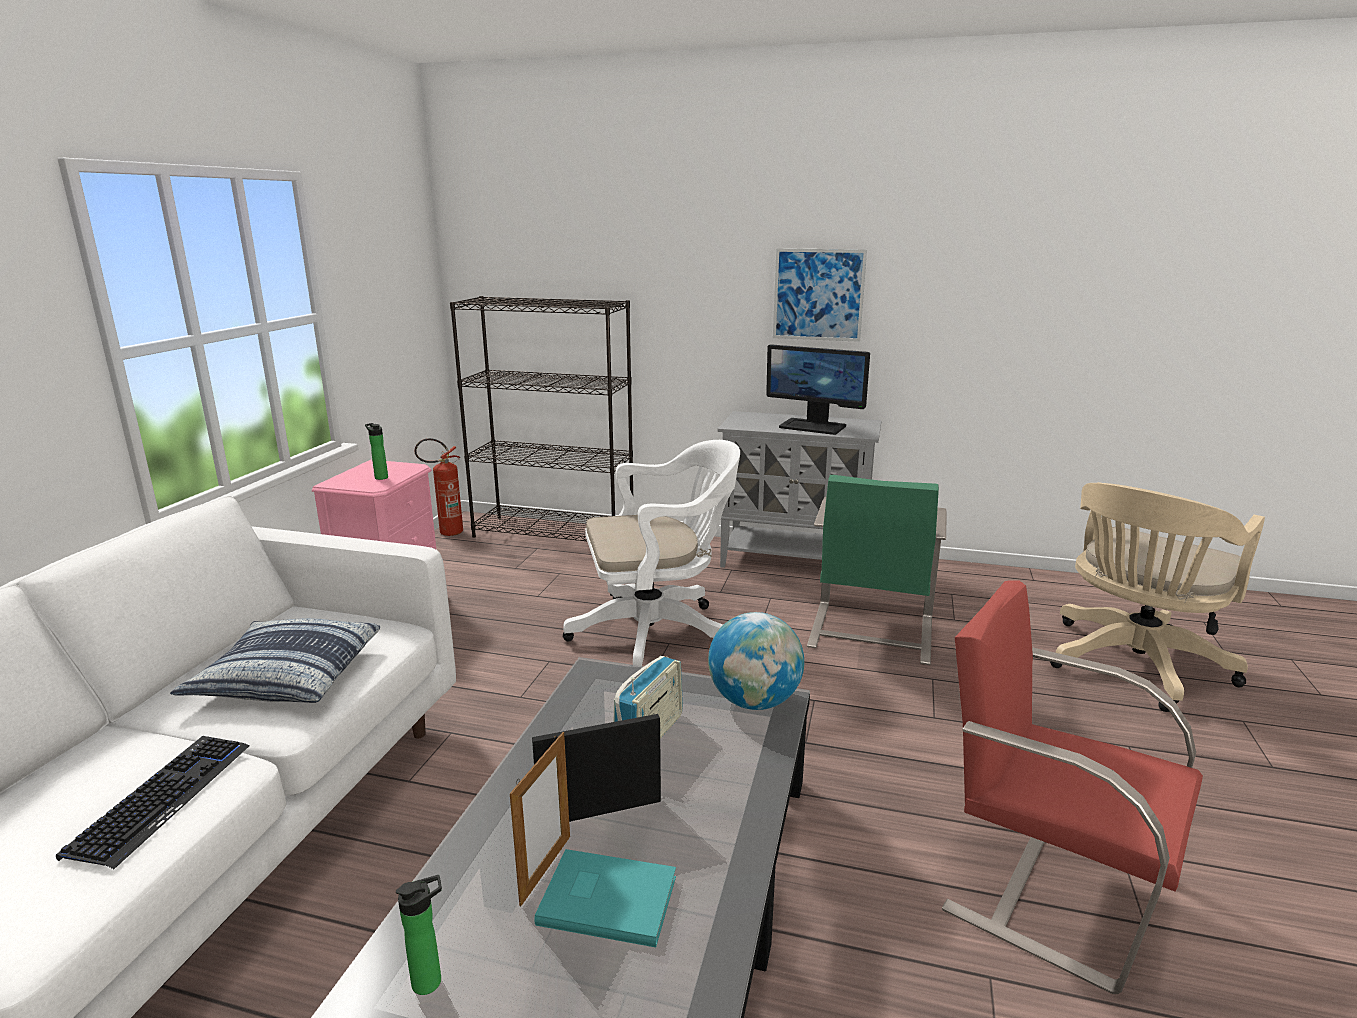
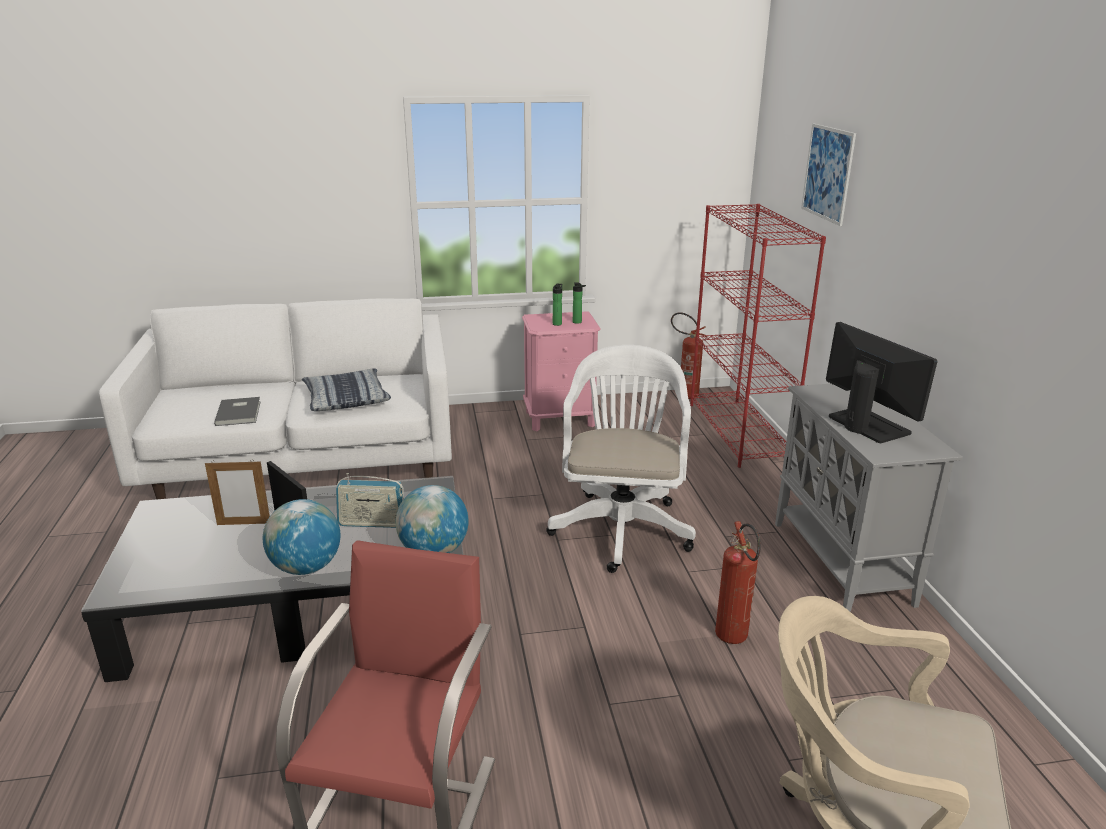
camera: 65 degrees right, 5 degrees up
keyboard [56,736,250,869] -> grey book [214,397,261,426]
bottle [396,875,442,995] -> bottle moved to [573,282,586,324]
black bookcase [450,296,633,541] -> red bookcase [690,204,826,468]
turquoise book [534,849,676,947] -> none
white office chair [563,440,740,666] -> white office chair turned 135 degrees counterclockwise [546,345,696,573]
monitor [766,344,870,435] -> monitor turned 150 degrees clockwise [826,322,937,443]
picture [773,248,867,342] -> picture moved to [801,123,856,226]
green chair [807,475,947,665] -> fire extinguisher [715,521,761,644]
none -> globe [263,499,340,575]

